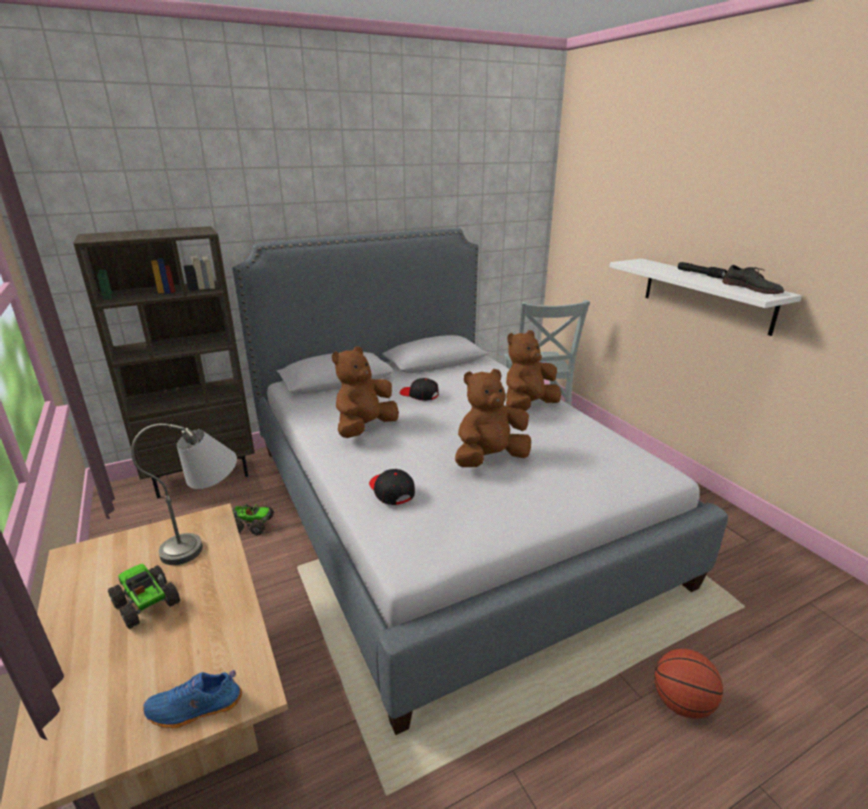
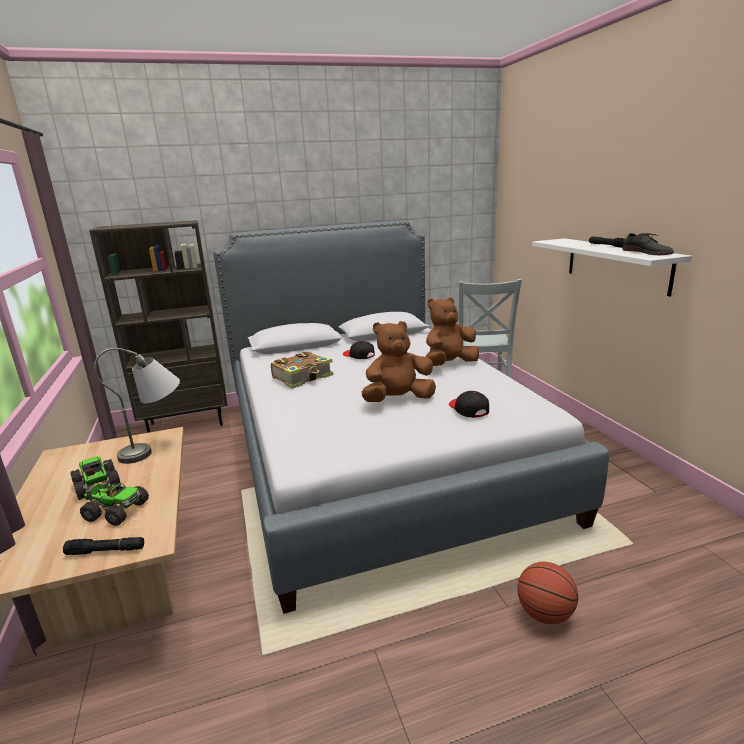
camera: 10 degrees right, 5 degrees down
blue shoe [143,670,242,728] -> black flashlight [63,537,144,555]
toy truck [232,504,274,535] -> toy truck moved to [80,481,149,526]
brown plush toy [332,346,399,438] -> book [271,352,333,389]
black cap [369,469,415,505] -> black cap moved to [449,391,489,418]

